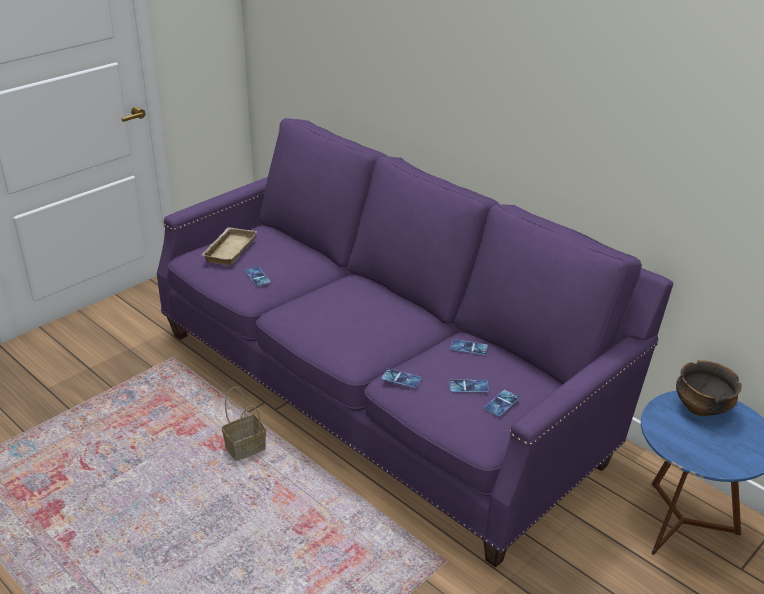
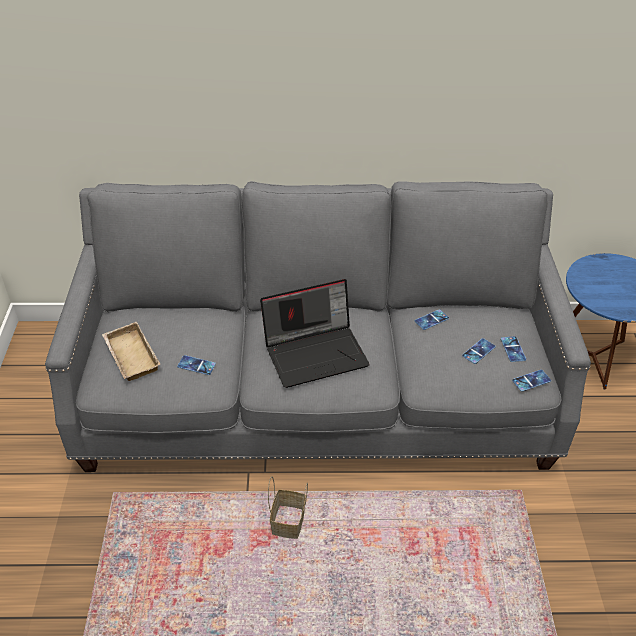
camera: 45 degrees left, 10 degrees up
purple sofa [157,118,673,567] -> grey sofa [45,181,591,472]
phone [381,369,422,388] -> phone moved to [512,370,551,392]
bowl [676,360,742,416] -> none
none -> laptop [260,279,370,388]

